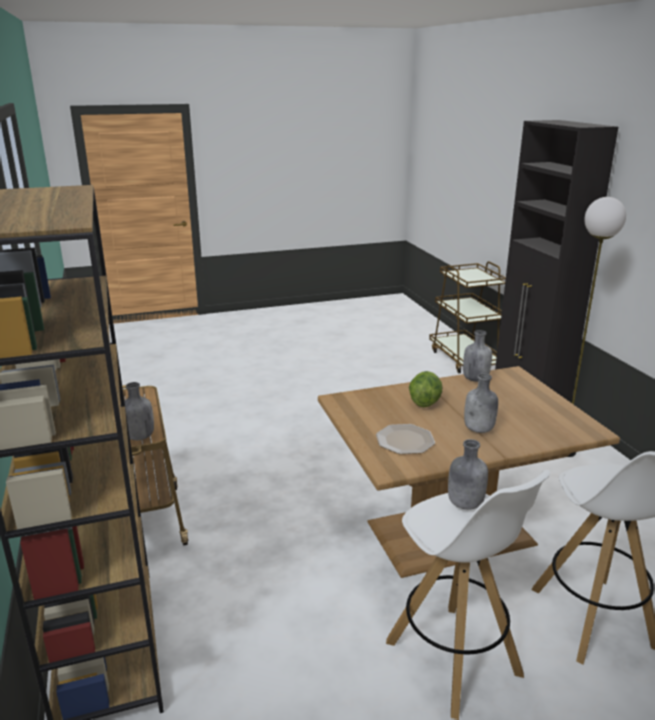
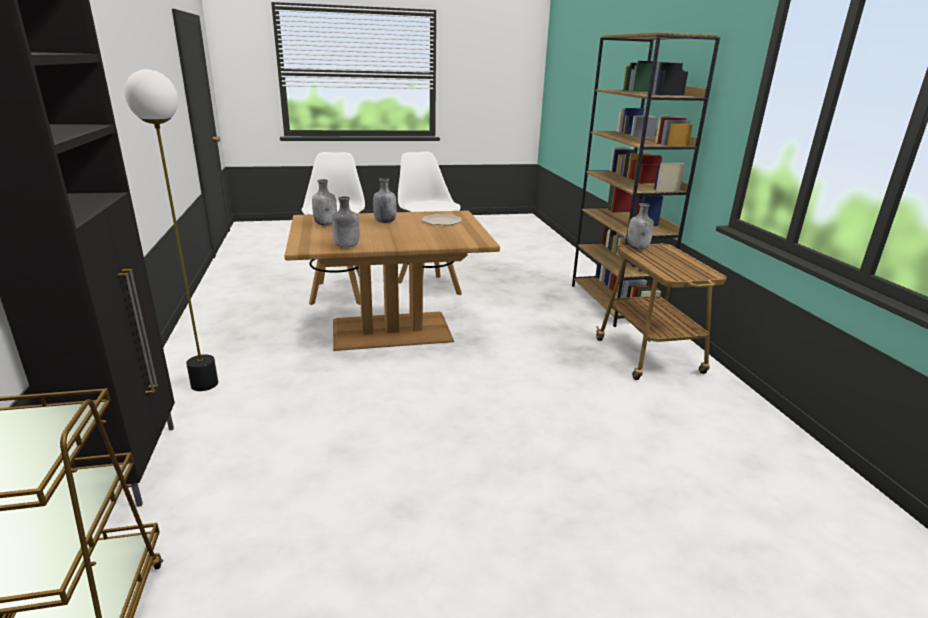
camera: 175 degrees left, 0 degrees up
lettuce [409,371,443,407] -> none
grey bottle [448,439,488,510] -> grey bottle moved to [312,179,337,225]

